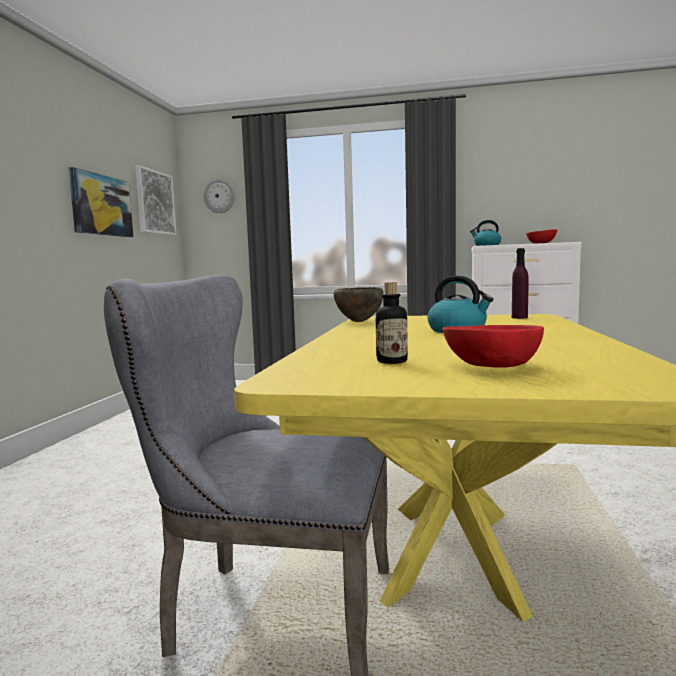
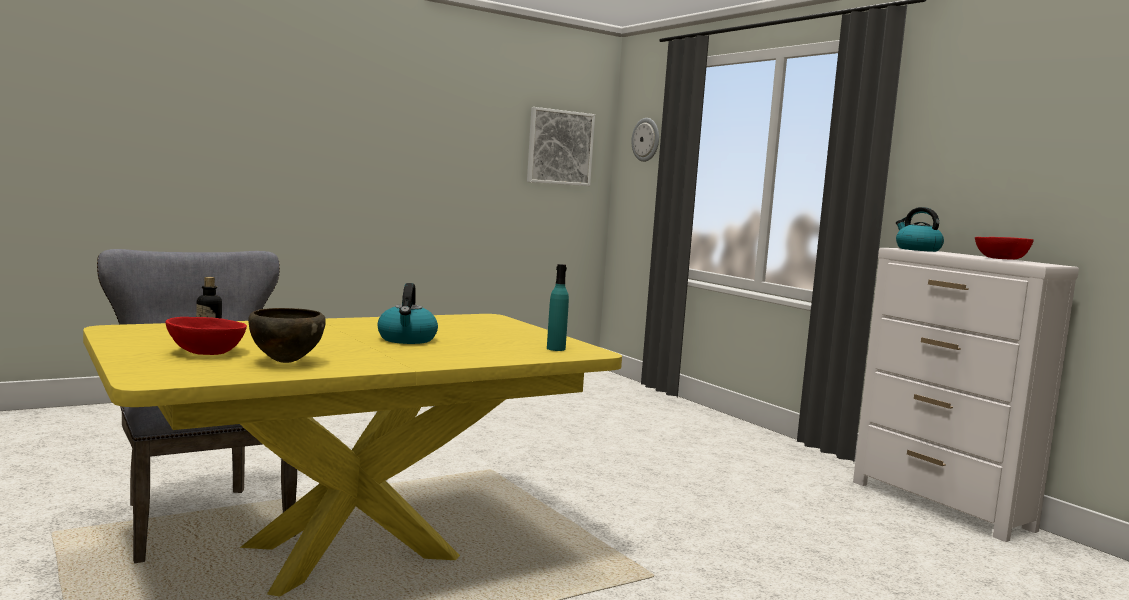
camera: 45 degrees right, 0 degrees up
picture [69,167,133,237] -> none
brown bowl [334,287,384,322] -> brown bowl moved to [248,308,326,363]
purple bottle [512,248,529,319] -> turquoise bottle [547,264,569,351]

